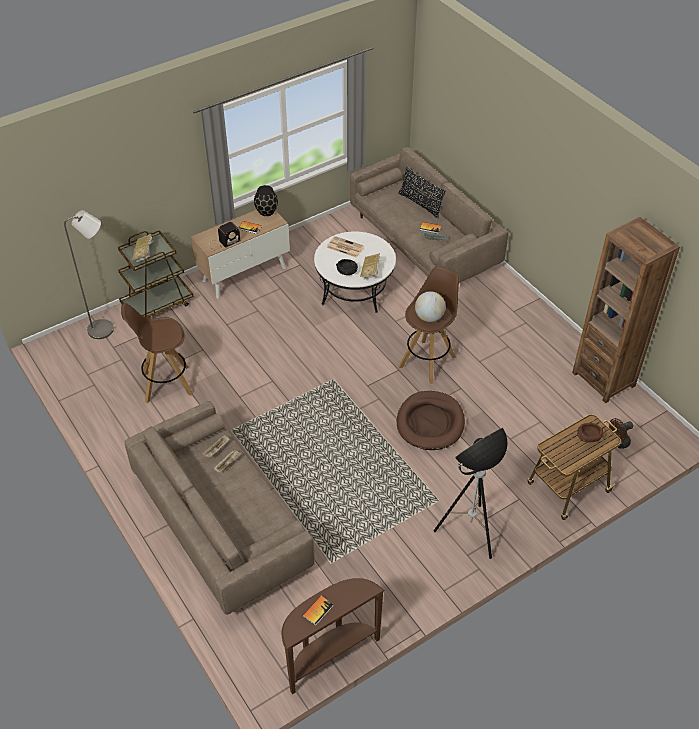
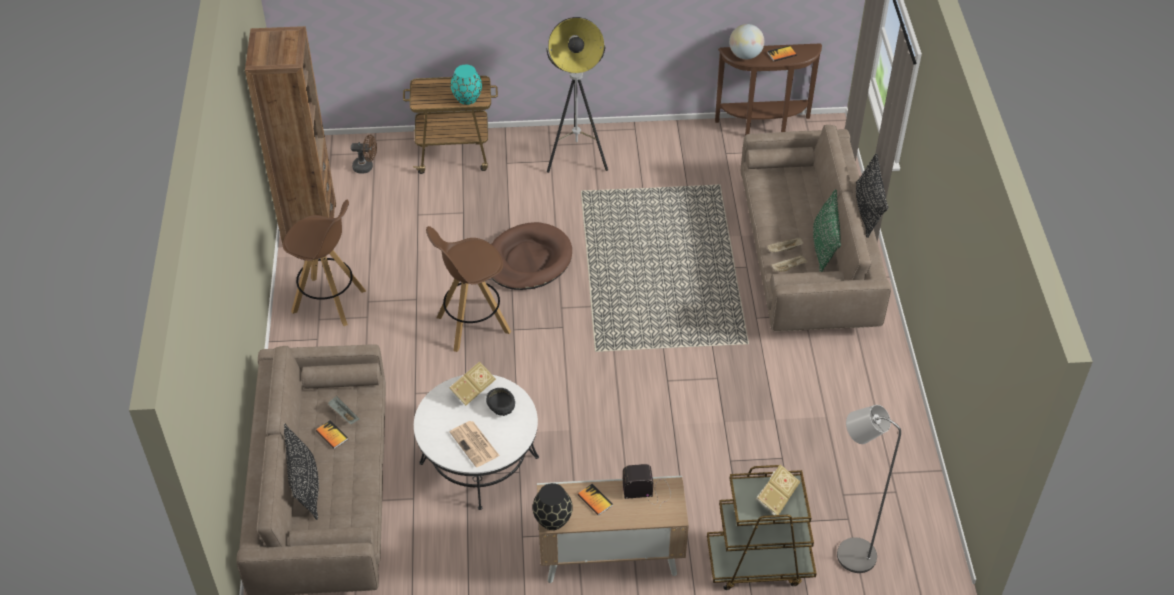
camera: 150 degrees left, 0 degrees up
brown stool [121,303,193,403] -> brown stool moved to [283,200,366,326]
globe [415,291,446,322] -> globe moved to [729,24,764,59]
brown bowl [577,423,604,443] -> none
none -> turquoise vase [451,65,482,105]
none -> green pillow [813,189,841,272]
none -> black pillow [856,153,889,238]

